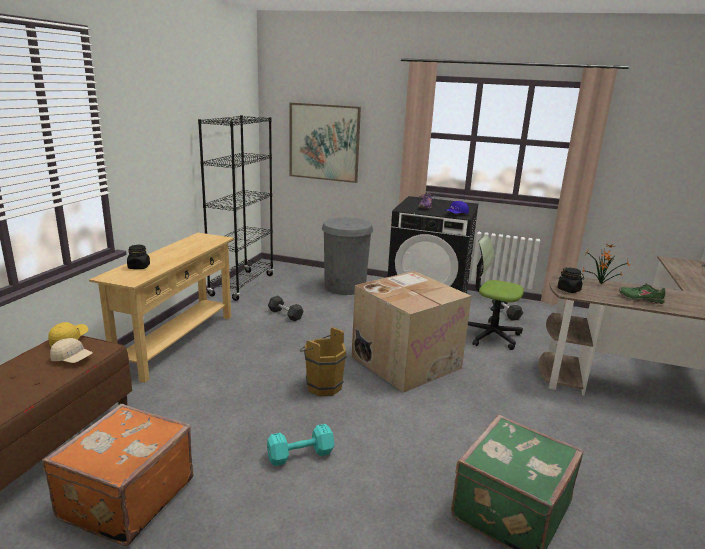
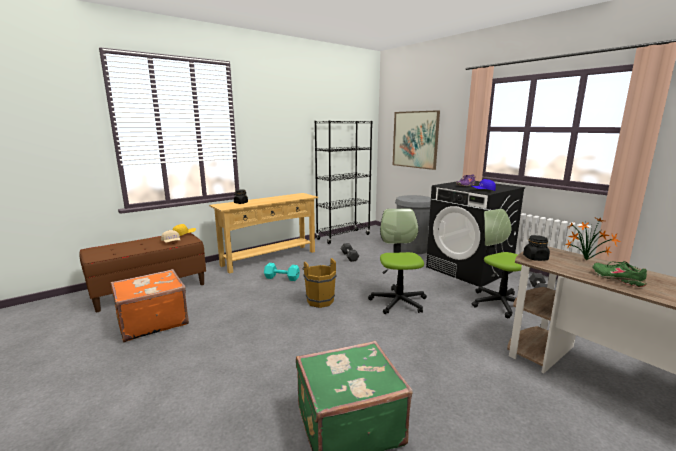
camera: 35 degrees right, 5 degrees down
turquoise dumbbell [267,424,335,466] -> turquoise dumbbell moved to [264,263,300,281]
cardboard box [352,271,471,393] -> office chair [368,209,427,314]

